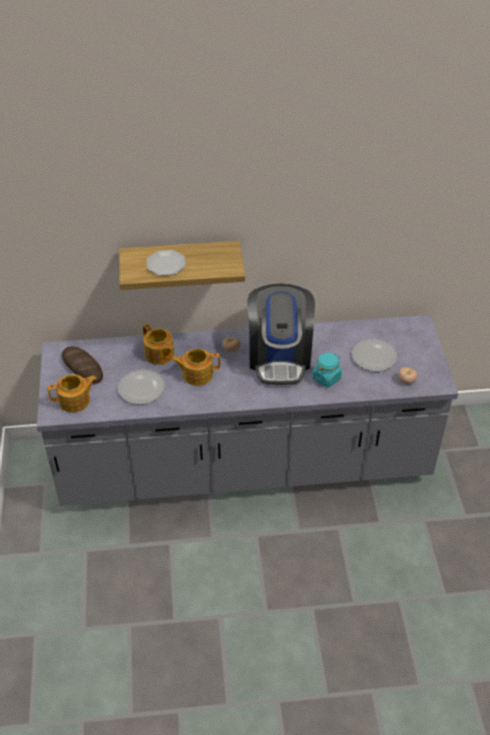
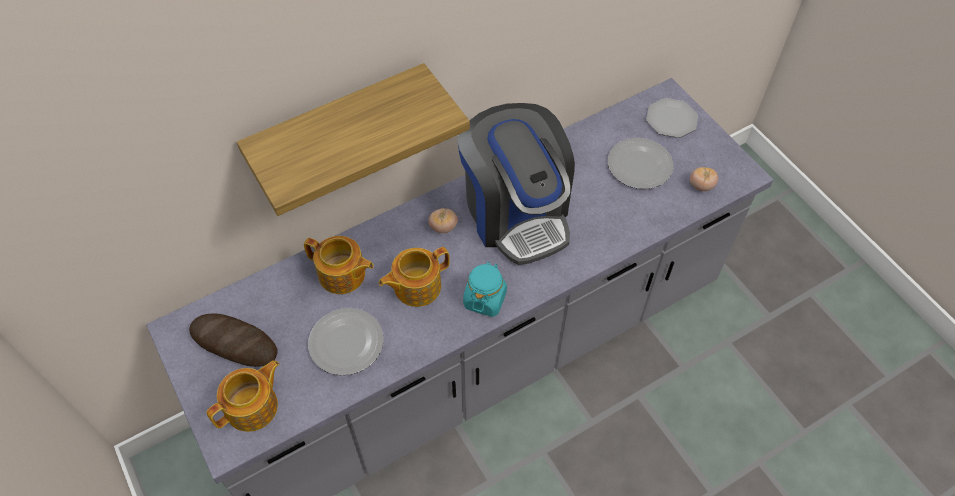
camera: 25 degrees left, 10 degrees up
plate [147,250,186,276] -> plate moved to [646,98,698,138]
turquoise jar [312,353,342,387] -> turquoise jar moved to [463,262,507,317]

